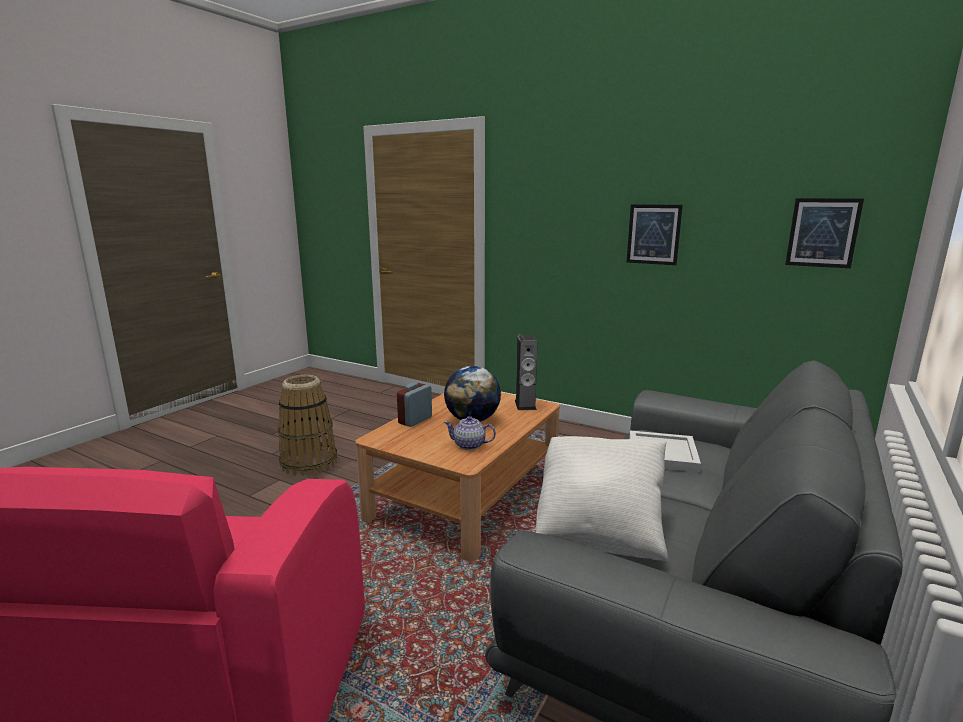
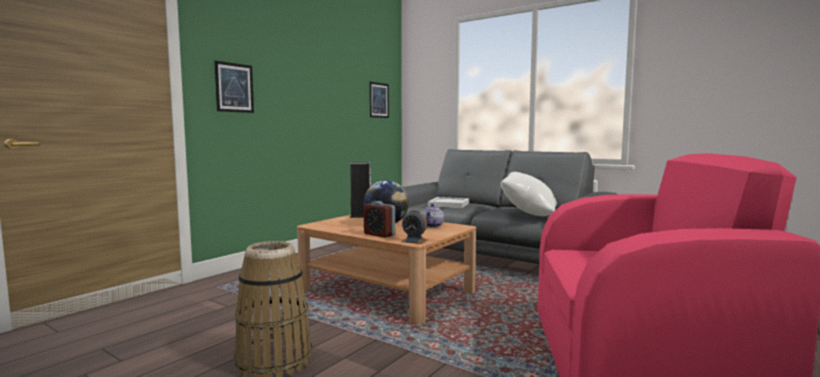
camera: 85 degrees left, 10 degrees down
picture [627,204,683,265] -> picture moved to [215,61,254,113]
none -> alarm clock [401,210,427,244]

